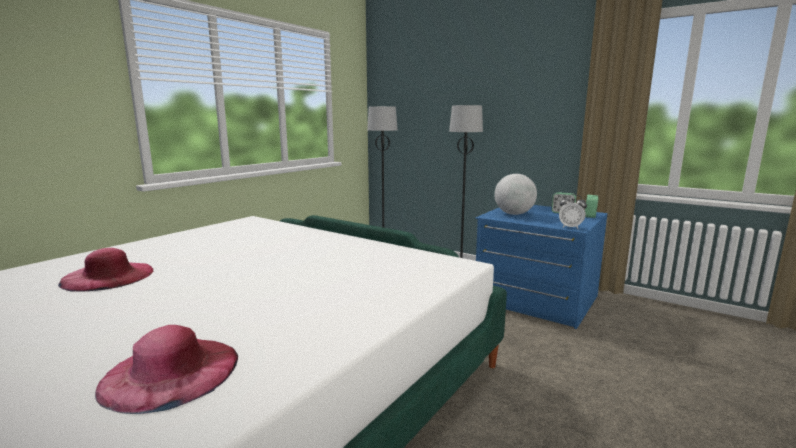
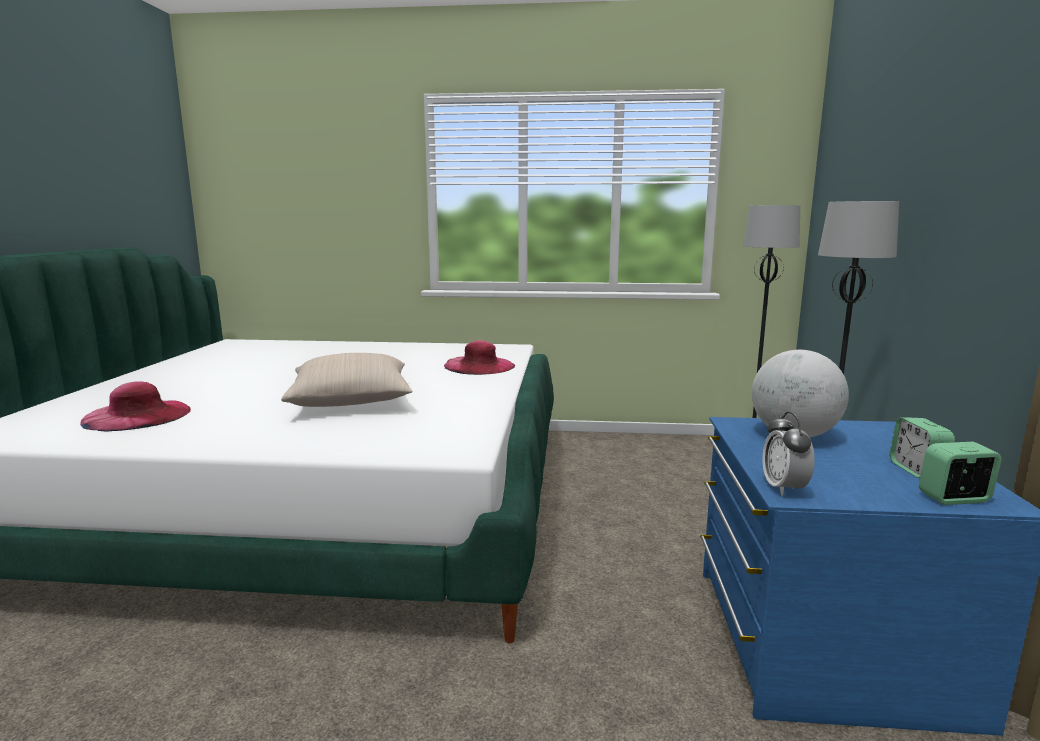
camera: 60 degrees right, 0 degrees up
pink hat [58,248,153,292] -> pink hat moved to [444,340,515,375]
none -> beige pillow [281,353,413,407]

